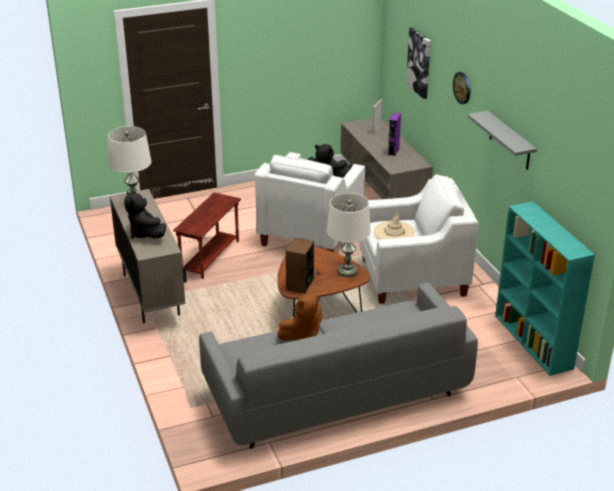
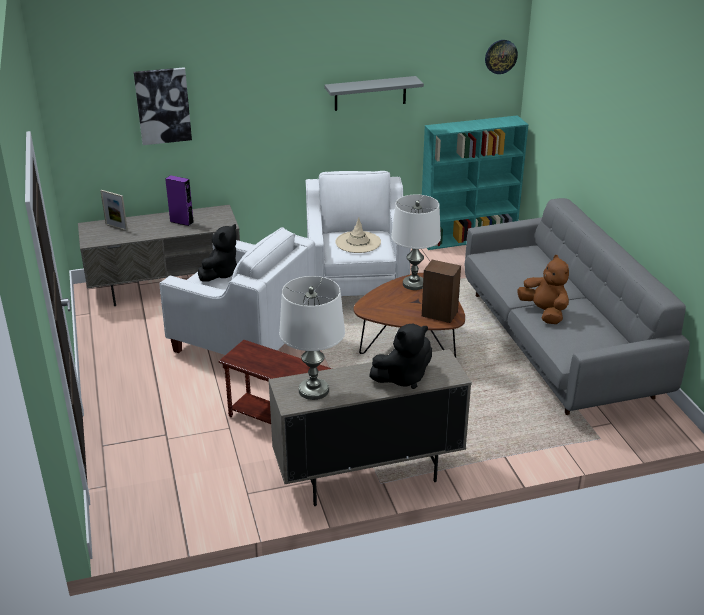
camera: 85 degrees left, 0 degrees up
wall clock [453,72,470,104] -> wall clock moved to [485,40,518,74]

